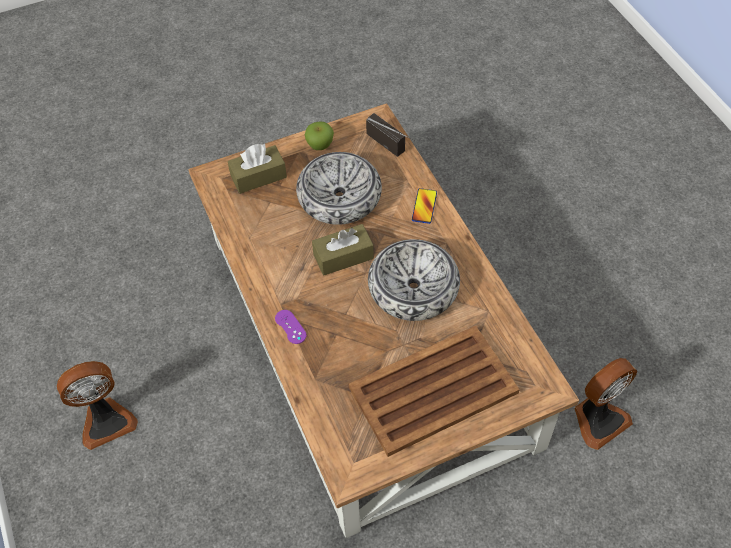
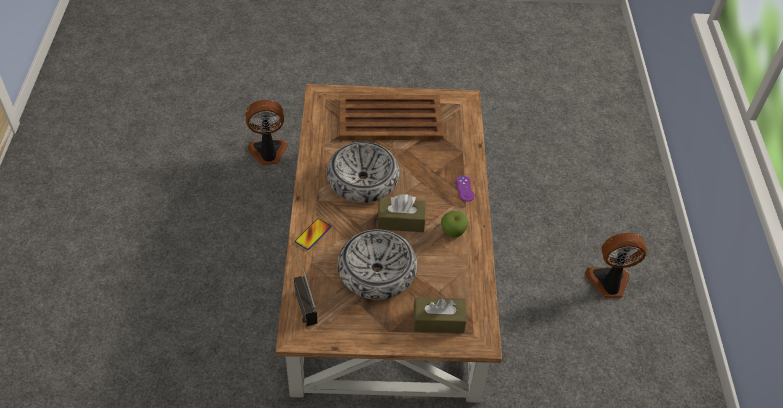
camera: 160 degrees left, 5 degrees down
apple [305,122,334,150] -> apple moved to [441,211,469,238]

